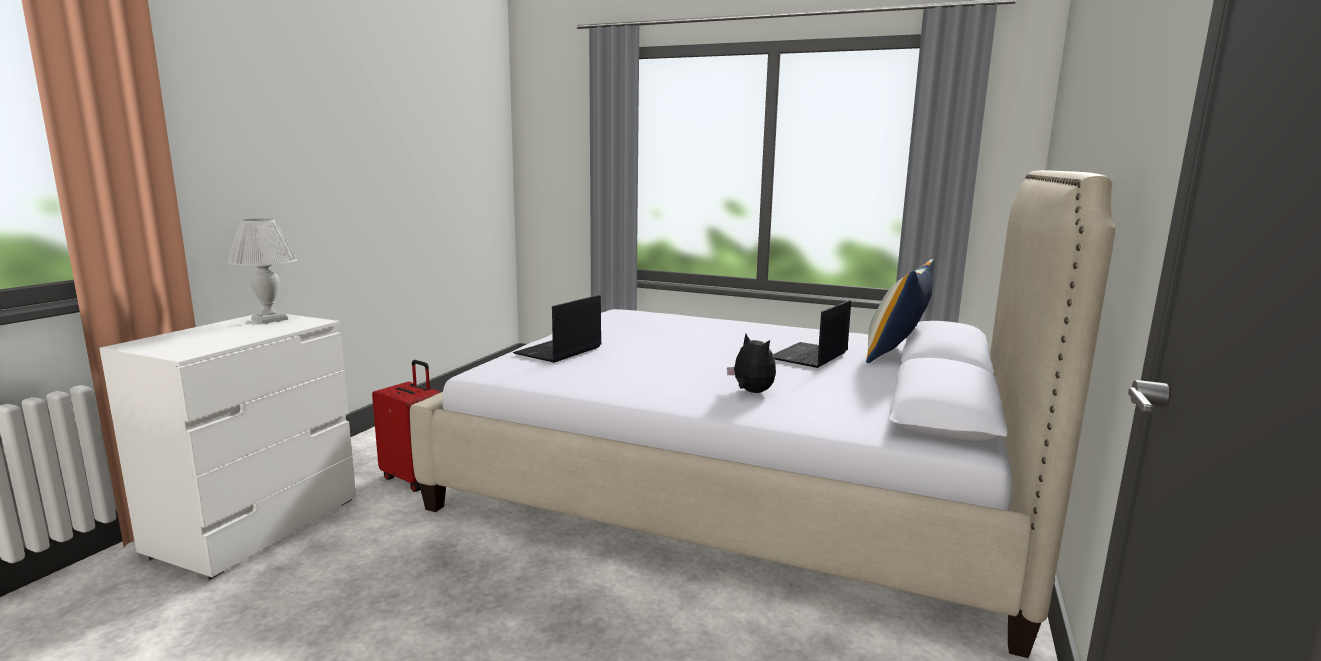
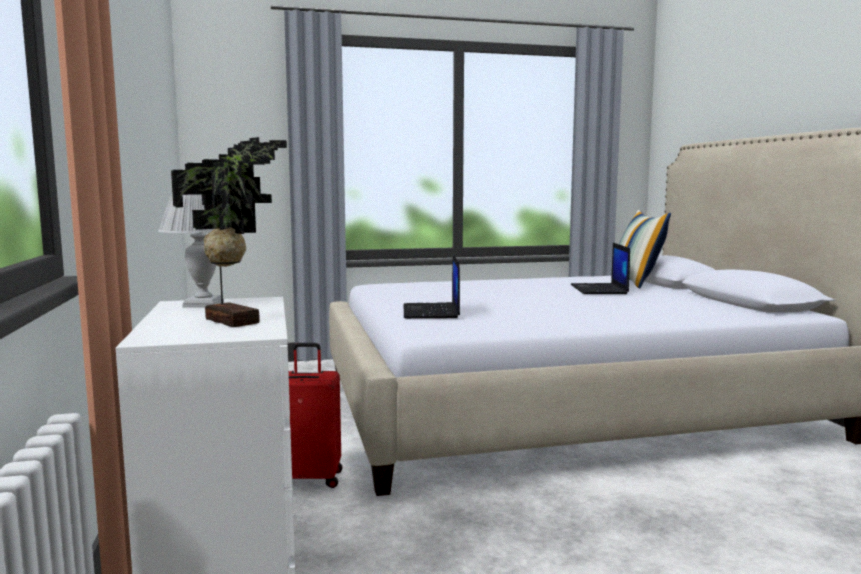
camera: 35 degrees left, 5 degrees down
plush toy [727,334,776,393] -> none
none -> potted plant [171,137,287,327]

